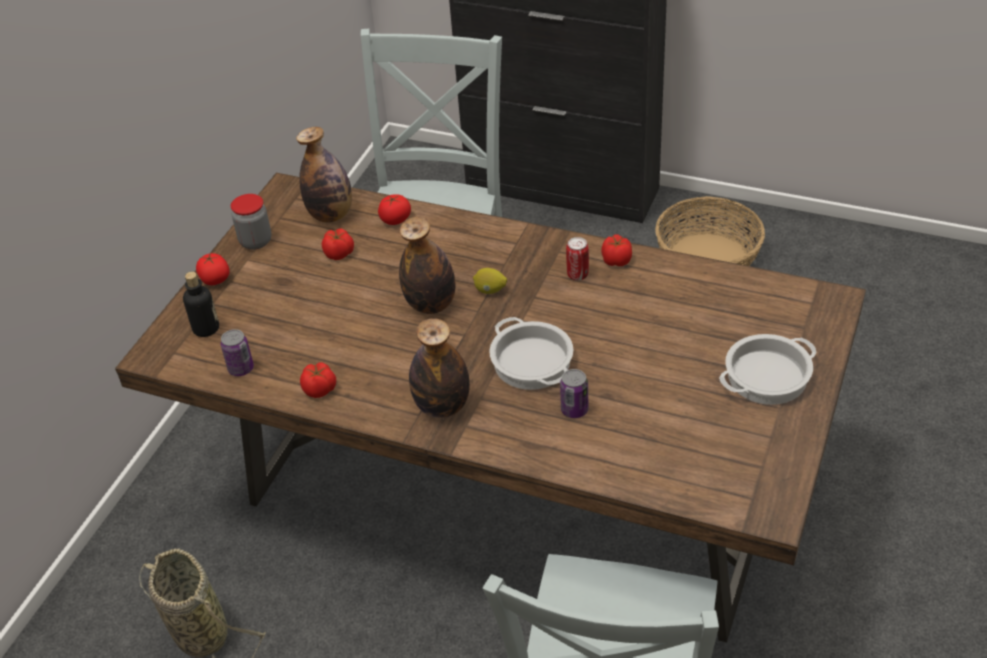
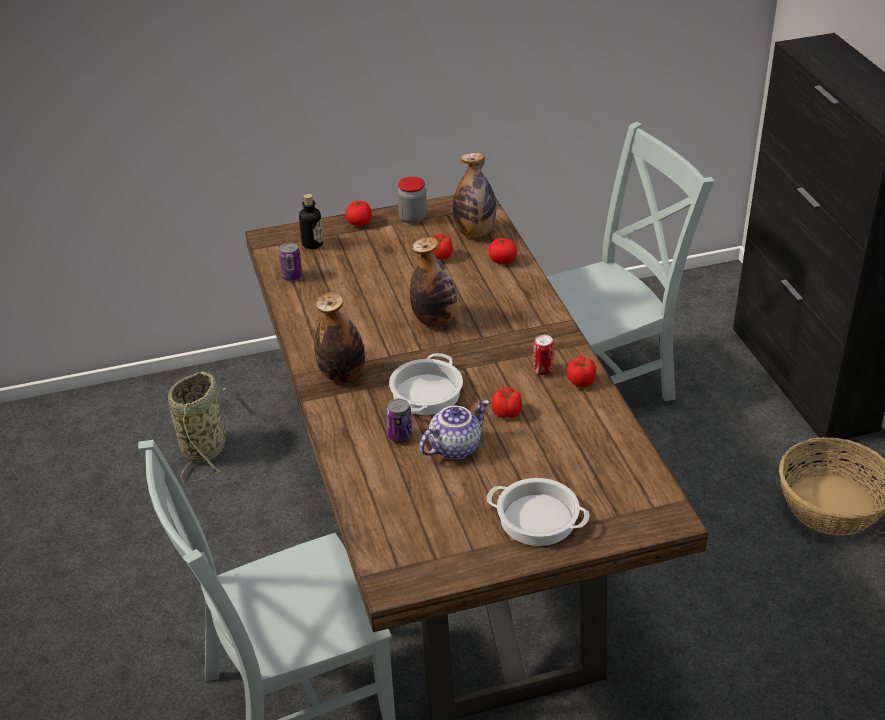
camera: 50 degrees right, 5 degrees down
tomato [300,362,336,398] -> tomato moved to [492,387,522,418]
lemon [473,268,507,294] -> none
none -> teapot [419,400,489,459]

